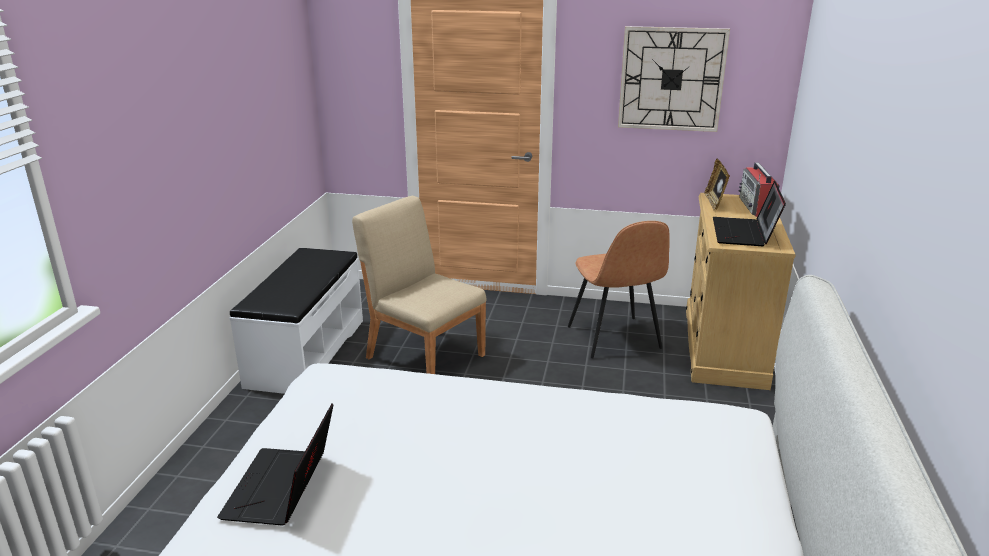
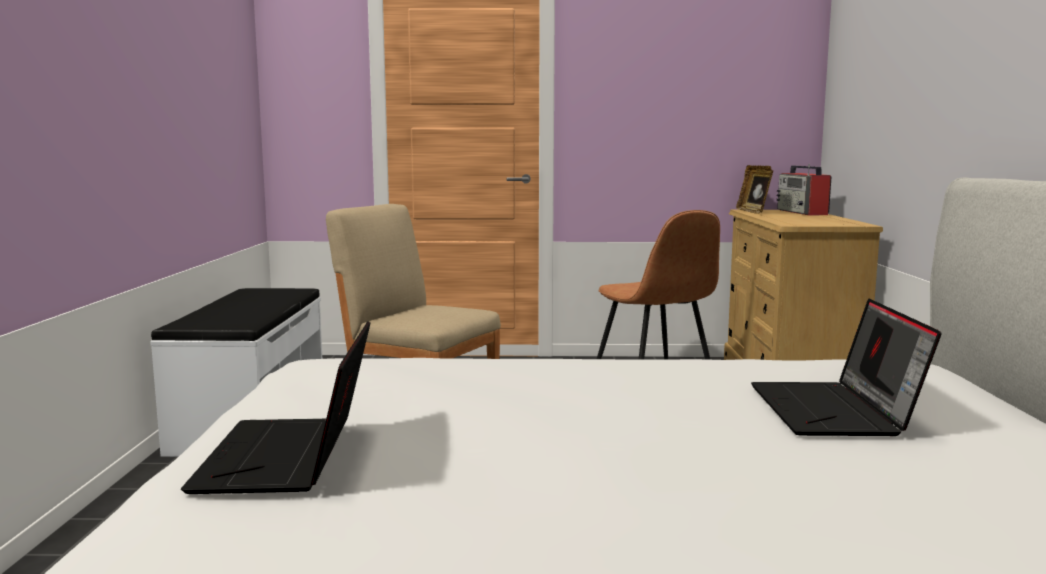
camera: 10 degrees left, 15 degrees down
wall clock [618,26,730,132] -> none
laptop [713,181,786,246] -> laptop moved to [751,299,942,436]

